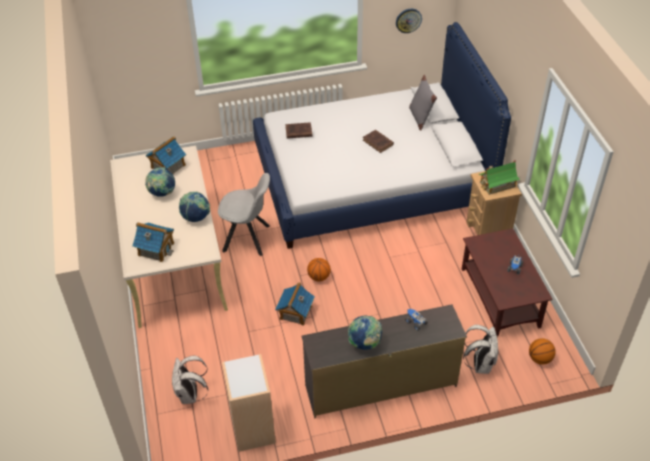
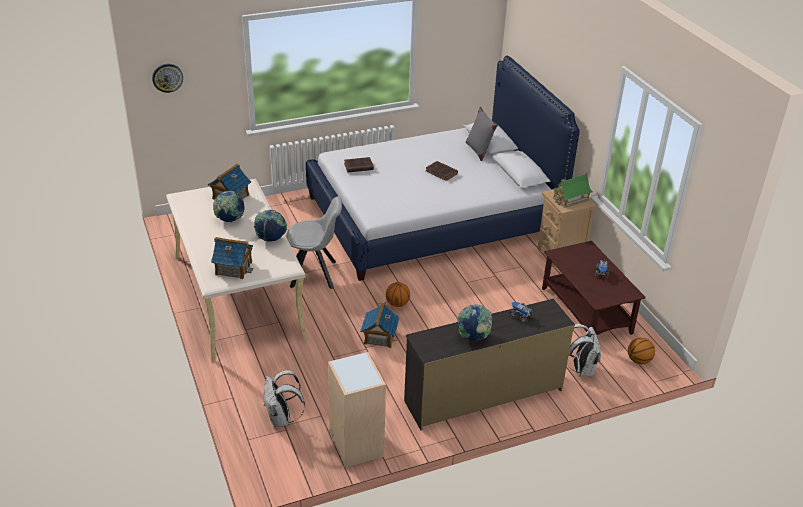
camera: 10 degrees left, 10 degrees down
wall clock [396,9,422,33] -> wall clock moved to [152,64,183,93]

